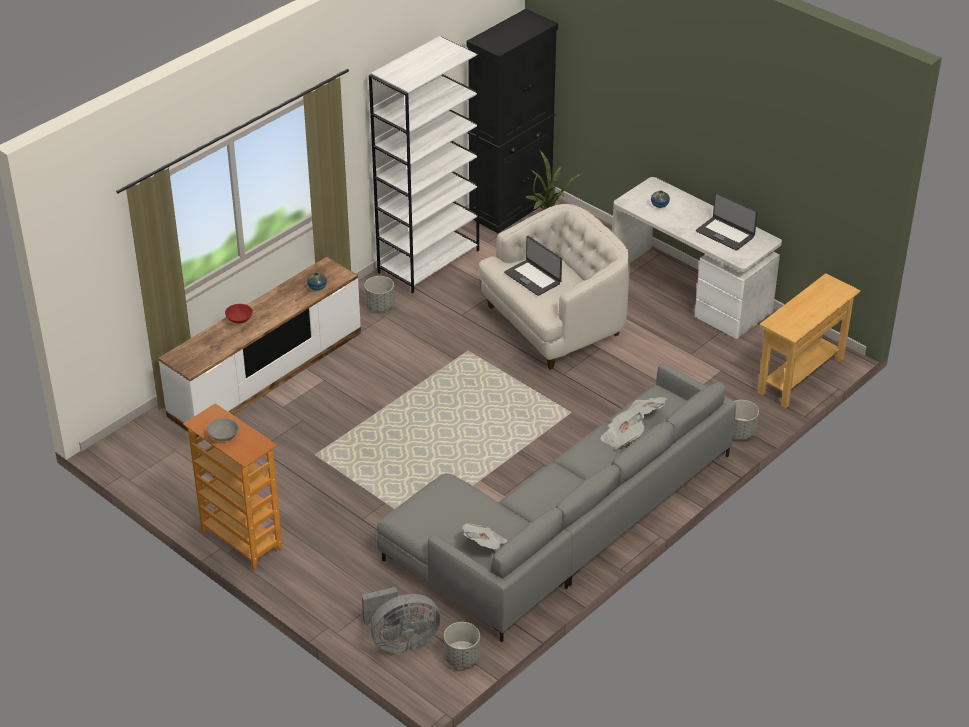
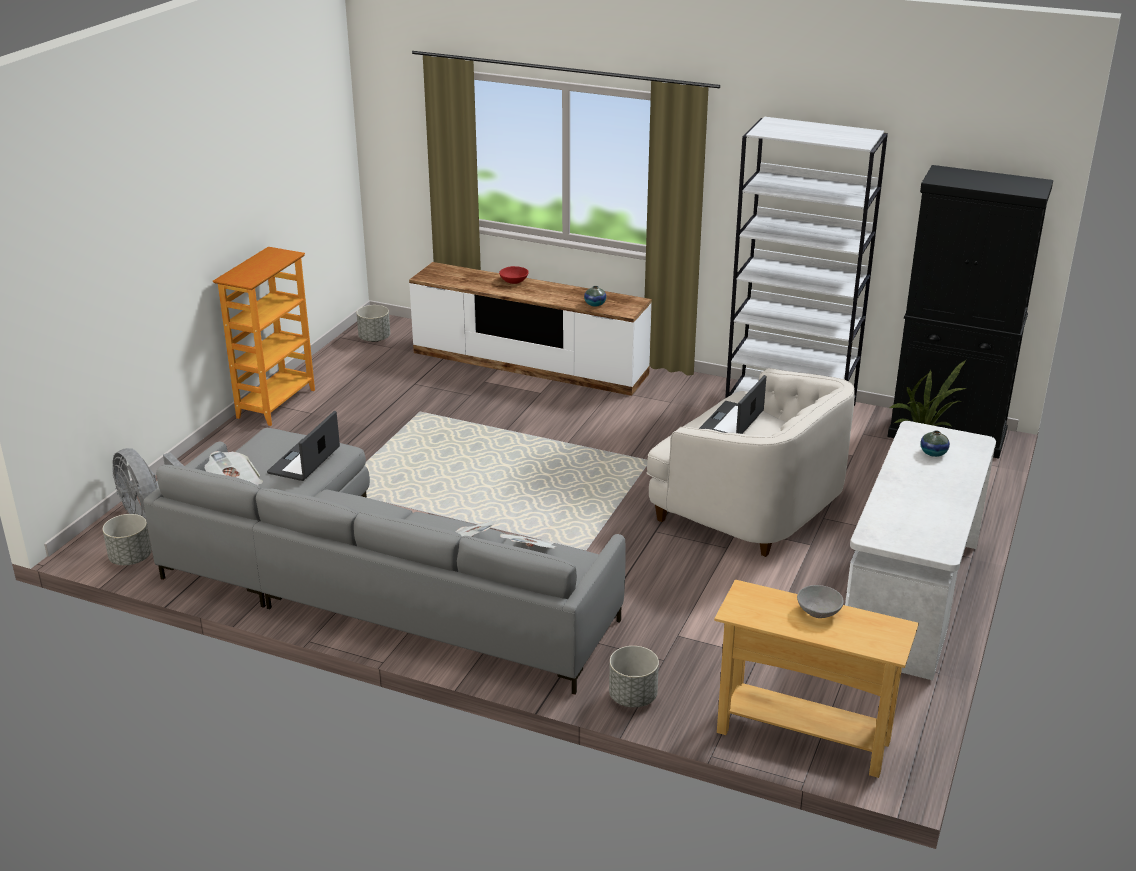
camera: 70 degrees right, 10 degrees down
grey bowl [207,418,239,441] -> grey bowl moved to [797,585,844,618]
grey planter [365,276,395,312] -> grey planter moved to [357,305,390,342]
laptop [696,192,758,251] -> laptop moved to [267,411,340,481]

